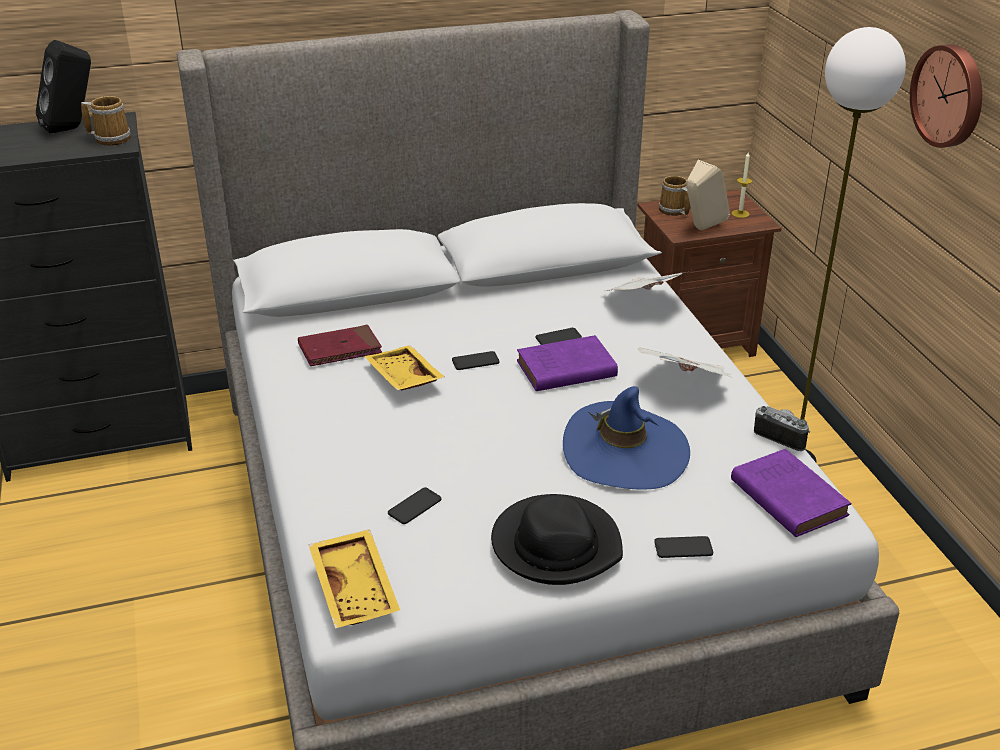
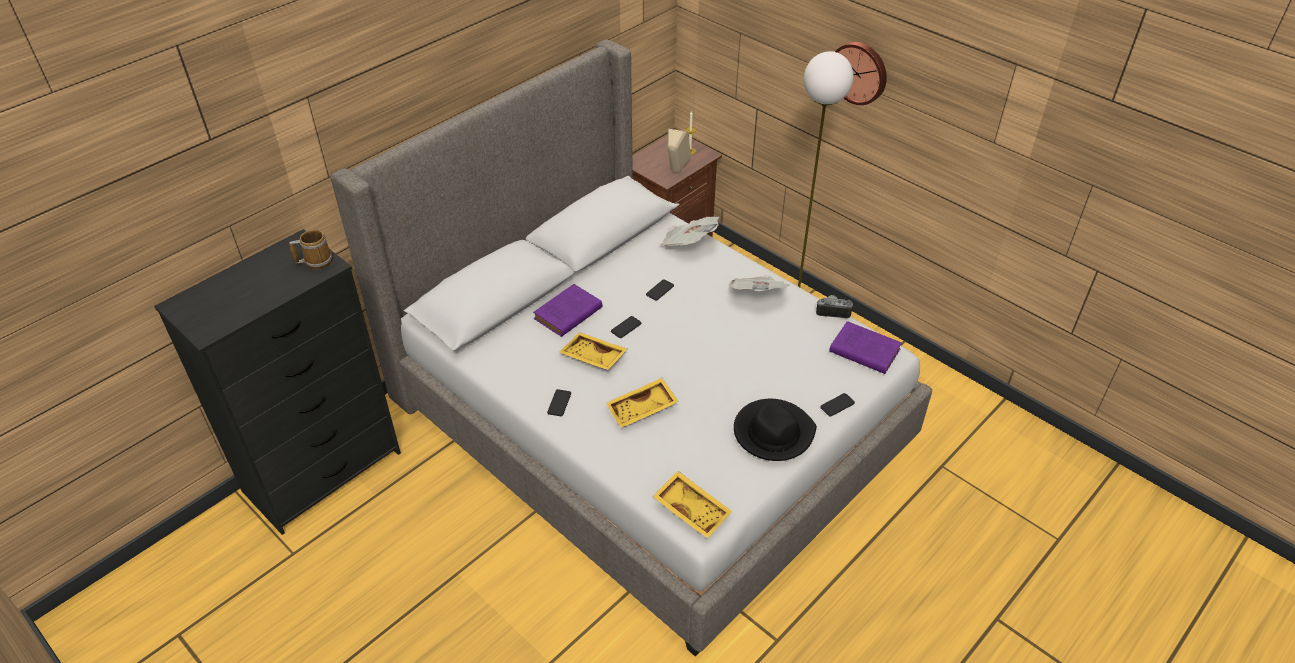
camera: 30 degrees left, 10 degrees up
black speaker [36,40,91,134] -> none
red book [298,325,382,366] -> none
phone [388,488,441,524] -> phone moved to [547,389,571,416]
purple book [517,335,618,391] -> purple book moved to [533,284,602,337]
blue hat [563,386,690,490] -> none
mug [659,176,690,216] -> none
none -> yellow tray [606,378,678,428]

